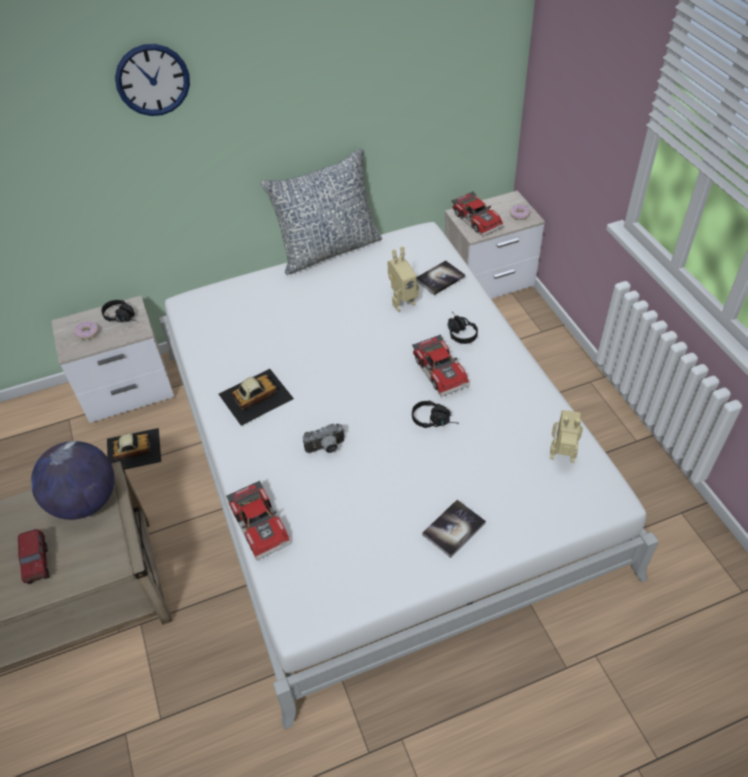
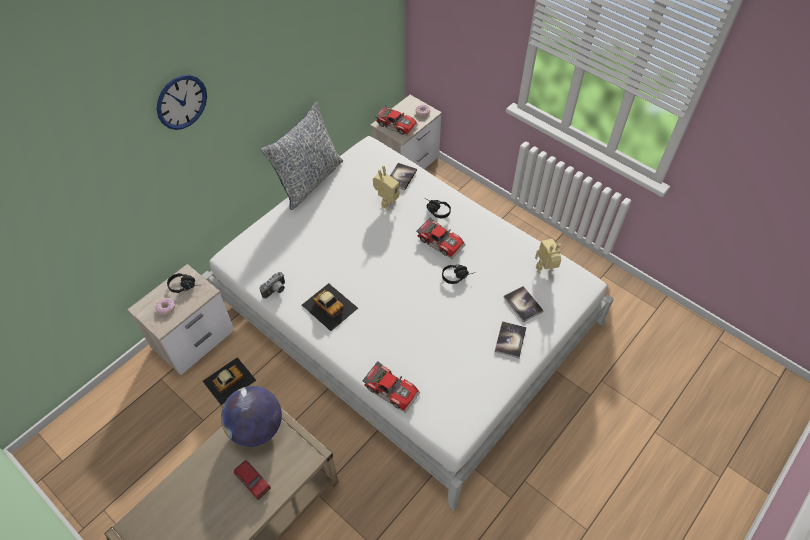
camera: 30 degrees left, 5 degrees up
toy car [219,369,294,426] -> toy car turned 105 degrees clockwise [302,283,358,331]
camera [303,424,345,453] -> camera moved to [260,272,285,299]
none -> book [503,286,544,323]

